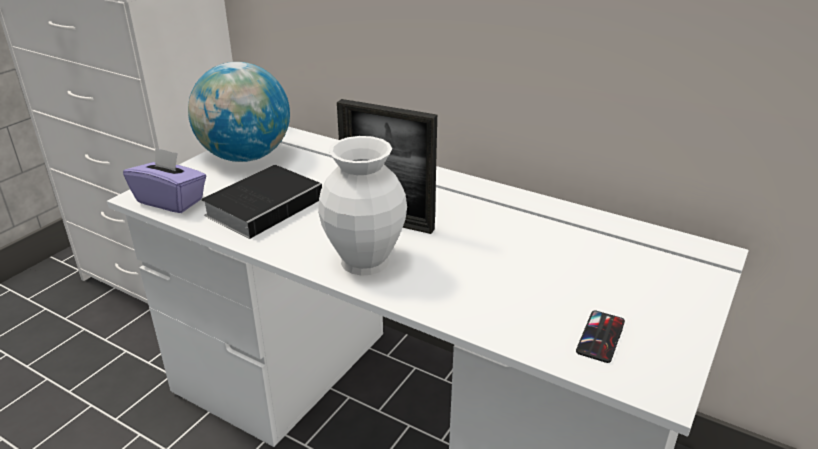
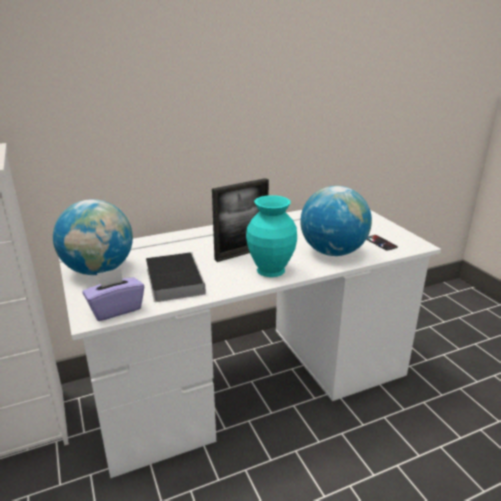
camera: 55 degrees left, 5 degrees down
white vase [318,136,407,276] -> turquoise vase [246,195,297,277]
none -> globe [300,186,372,256]

